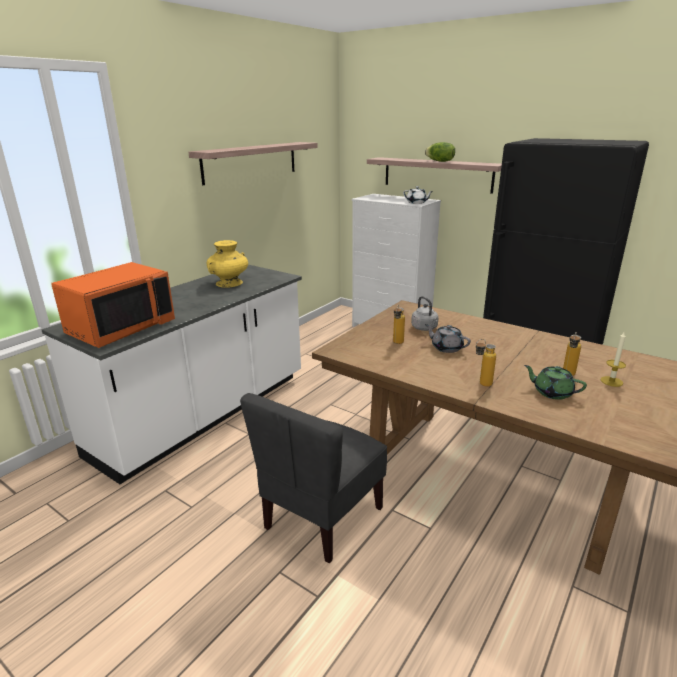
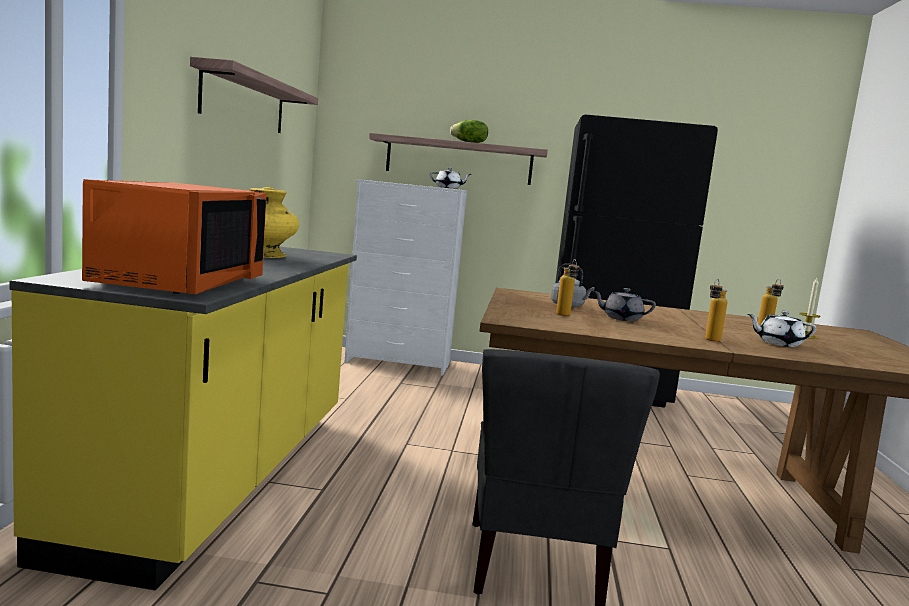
camera: 30 degrees left, 15 degrees down
white counter [42,265,302,484] -> yellow counter [9,246,357,591]
green teapot [524,365,587,400] -> white teapot [748,311,816,347]

